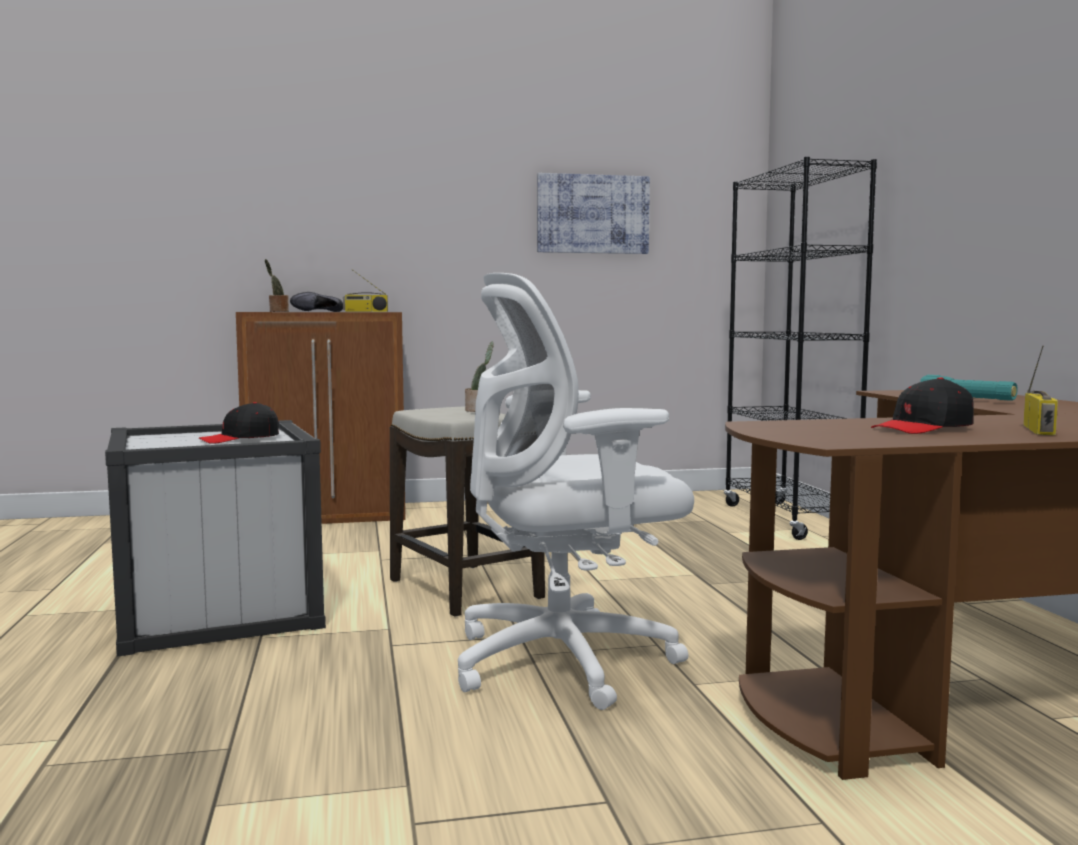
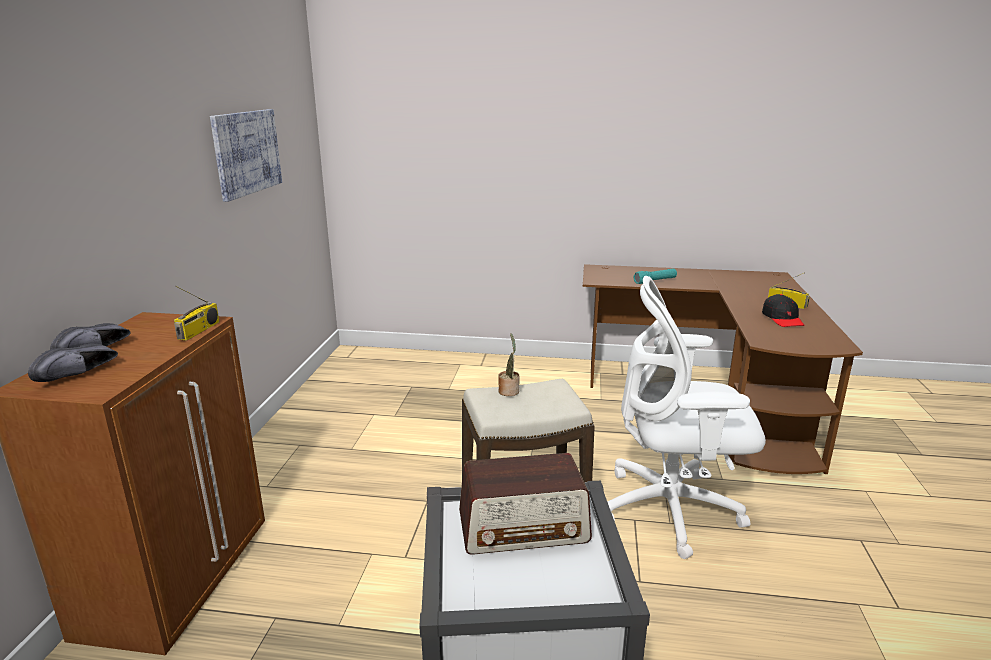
camera: 70 degrees left, 15 degrees up
black cap [199,402,279,444] -> radio [459,453,592,555]
potted plant [265,259,289,312] -> black shoe [28,343,118,382]
white office chair [458,273,694,710] -> white office chair turned 90 degrees clockwise [608,276,766,559]
black bookcase [724,157,877,540] -> none

